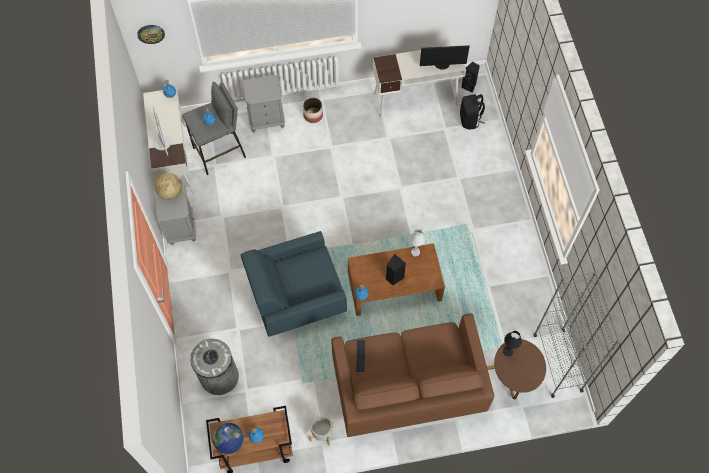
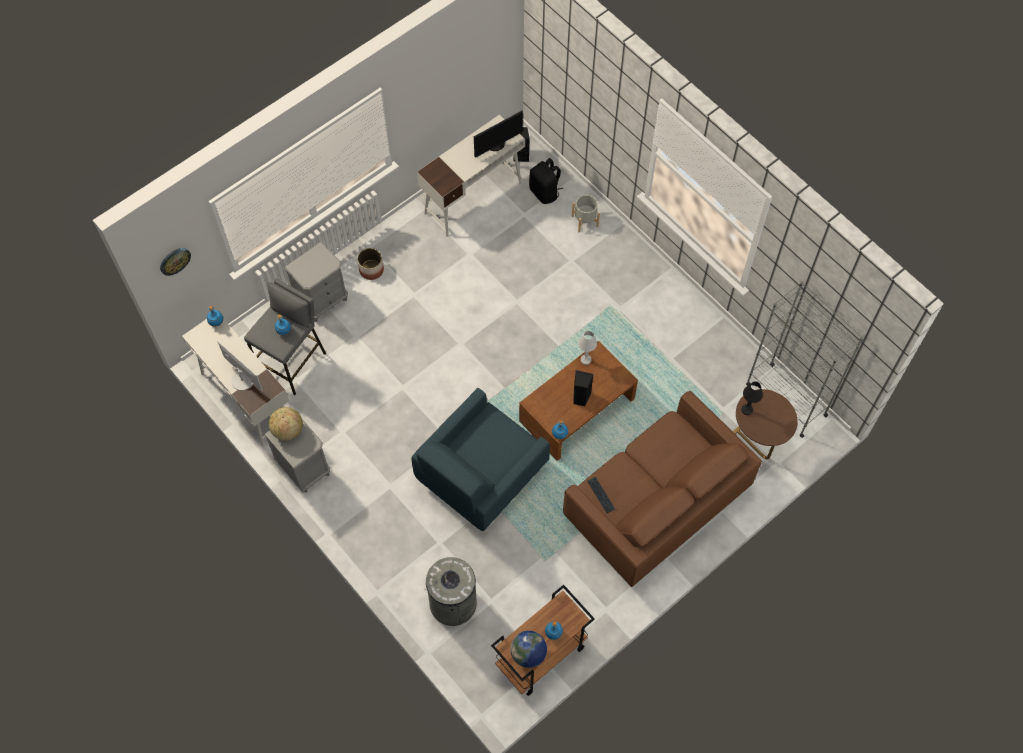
camera: 30 degrees left, 0 degrees up
grey planter [309,415,334,446] -> grey planter moved to [572,195,600,232]

